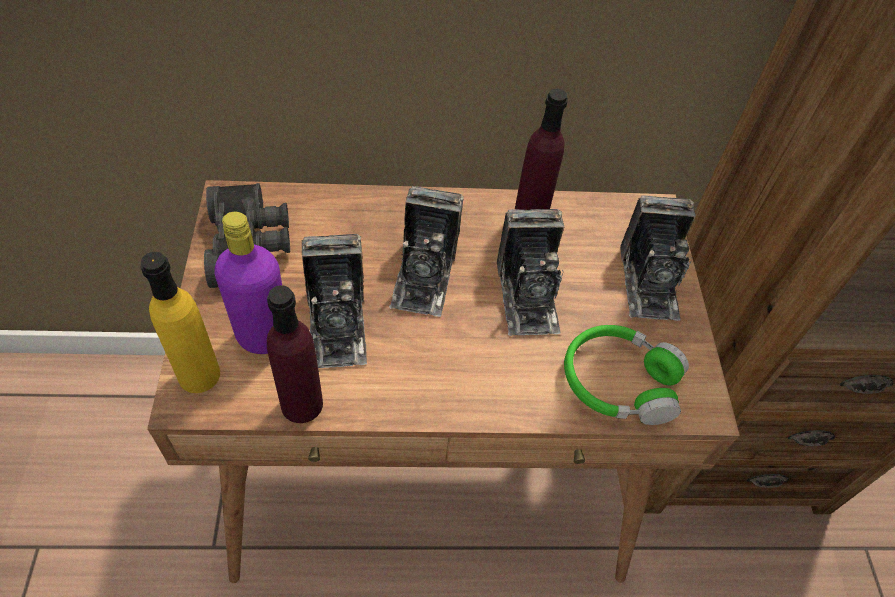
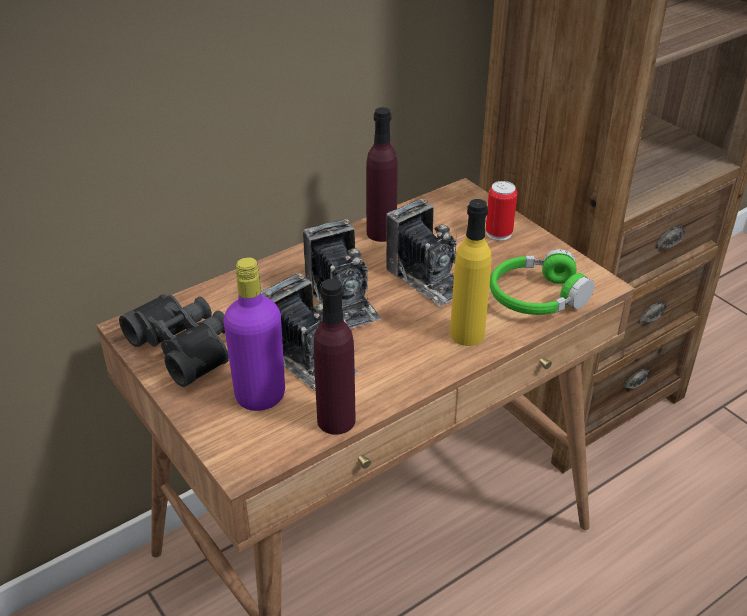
camera: 30 degrees left, 15 degrees down
yellow bottle [140,252,220,393] -> yellow bottle moved to [450,199,492,346]
camera [620,195,696,321] -> can [486,181,517,241]

